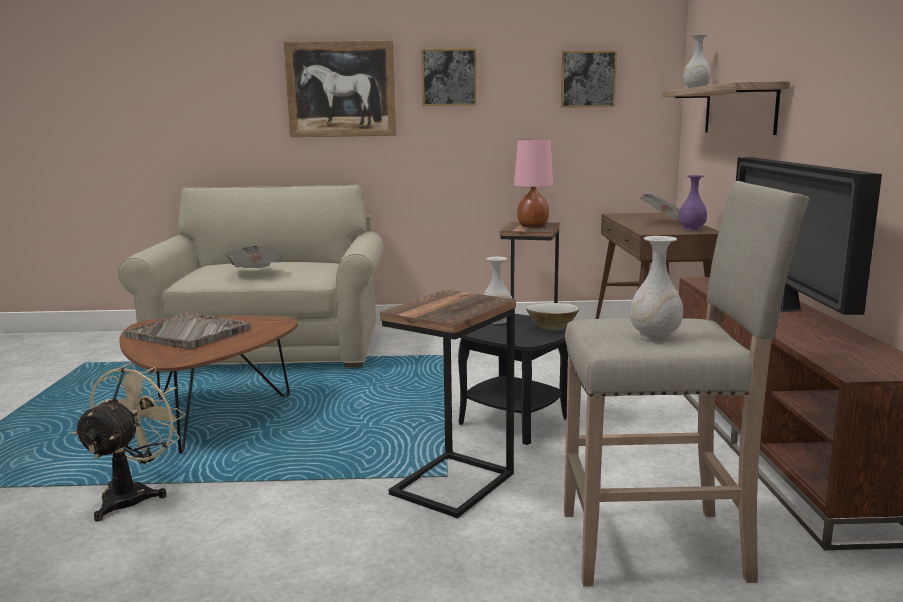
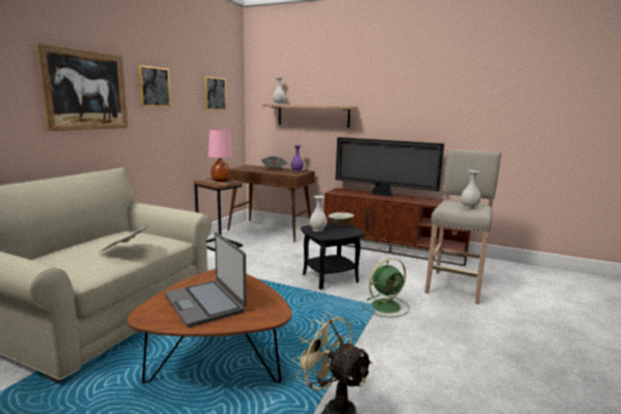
camera: 65 degrees left, 0 degrees up
grey tray [123,312,250,349] -> laptop [165,232,247,327]
side table [380,290,516,519] -> green fan [362,258,410,317]

